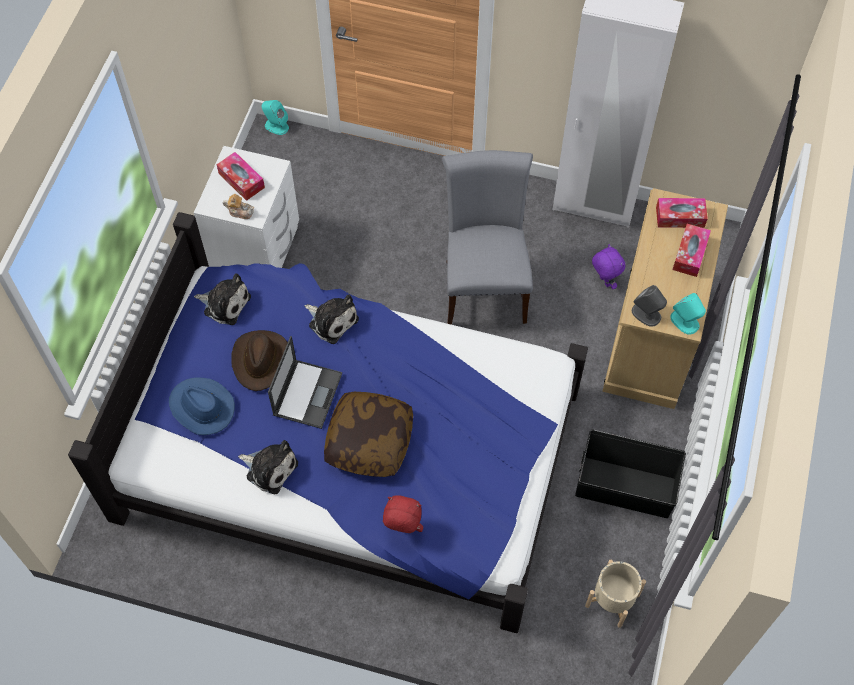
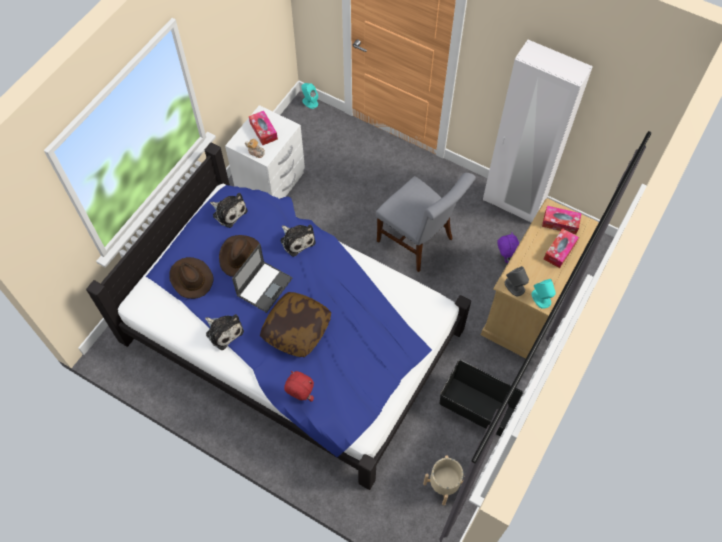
camera: 15 degrees right, 0 degrees up
blue hat [169,377,235,435] -> brown hat [169,257,214,299]
grey chair [442,150,533,325] -> grey chair turned 120 degrees clockwise [376,173,476,272]

